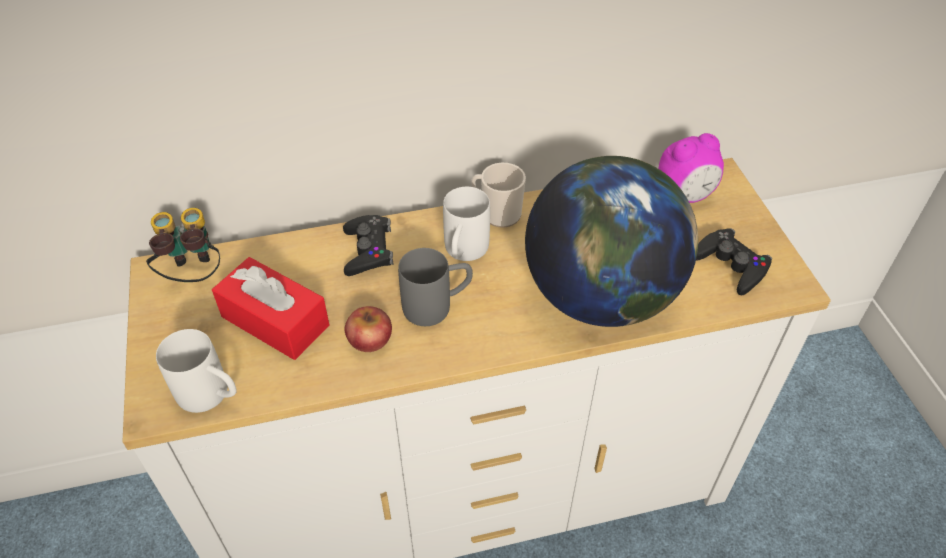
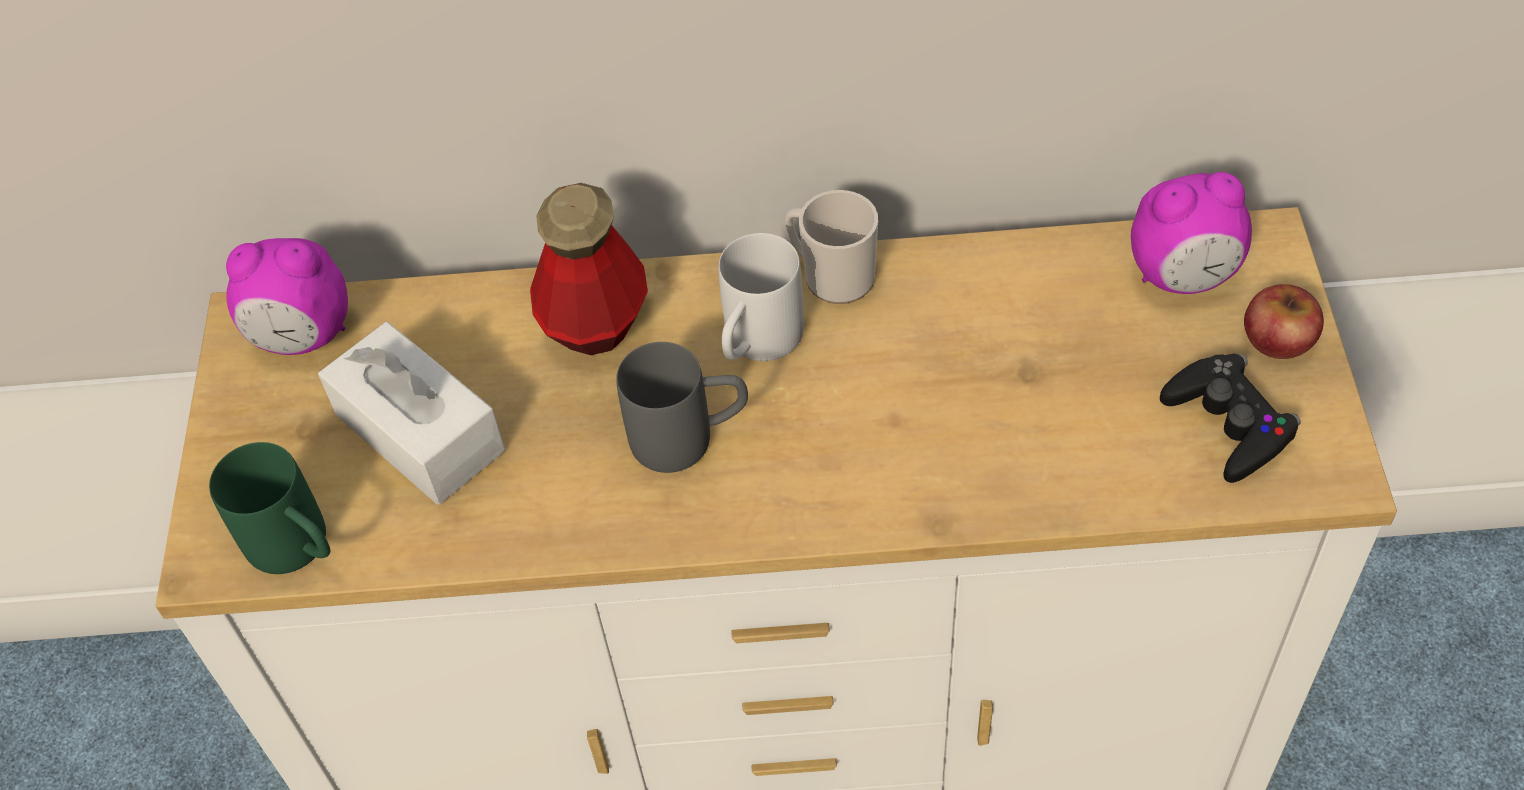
camera: 15 degrees right, 5 degrees up
binoculars [146,208,220,282] -> alarm clock [226,238,348,355]
white mug [156,329,237,413] -> green mug [209,442,330,574]
red tissue box [212,257,329,360] -> white tissue box [318,322,505,505]
black game controller [343,215,393,276] -> bottle [530,183,648,355]
apple [345,306,392,352] -> apple moved to [1244,284,1324,359]
globe [525,156,698,327] -> none

